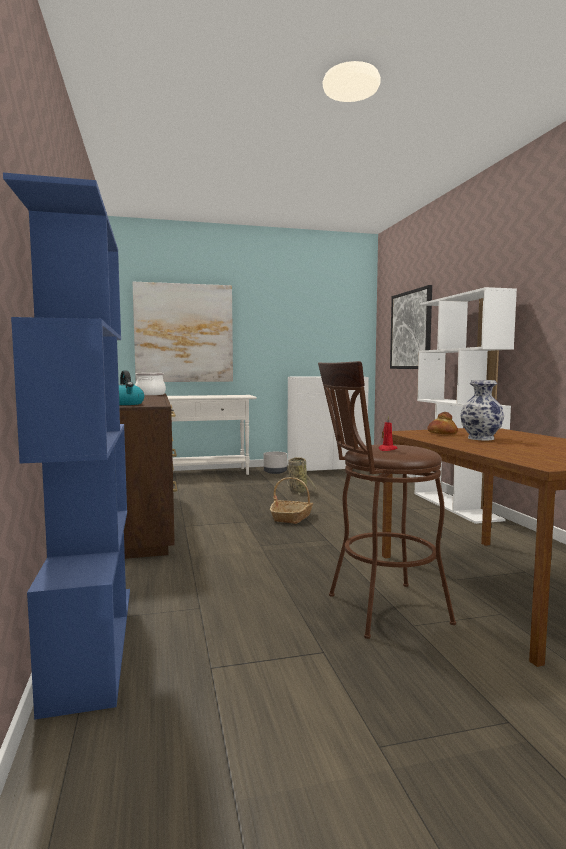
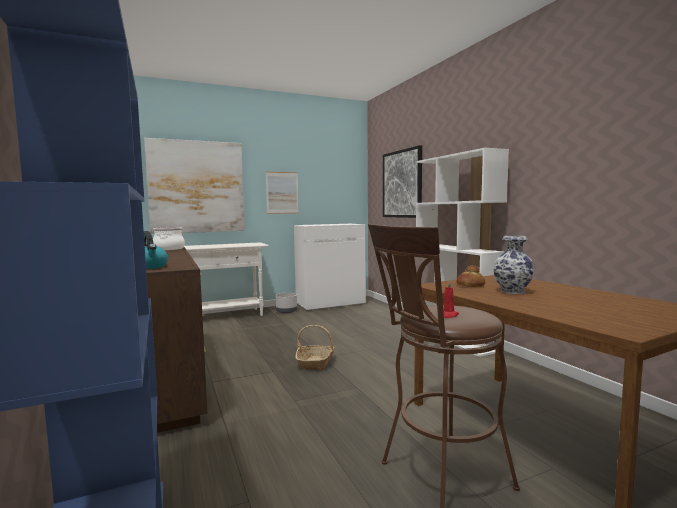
camera: 10 degrees left, 0 degrees up
basket [287,457,317,495] -> none
none -> picture [266,172,299,214]

